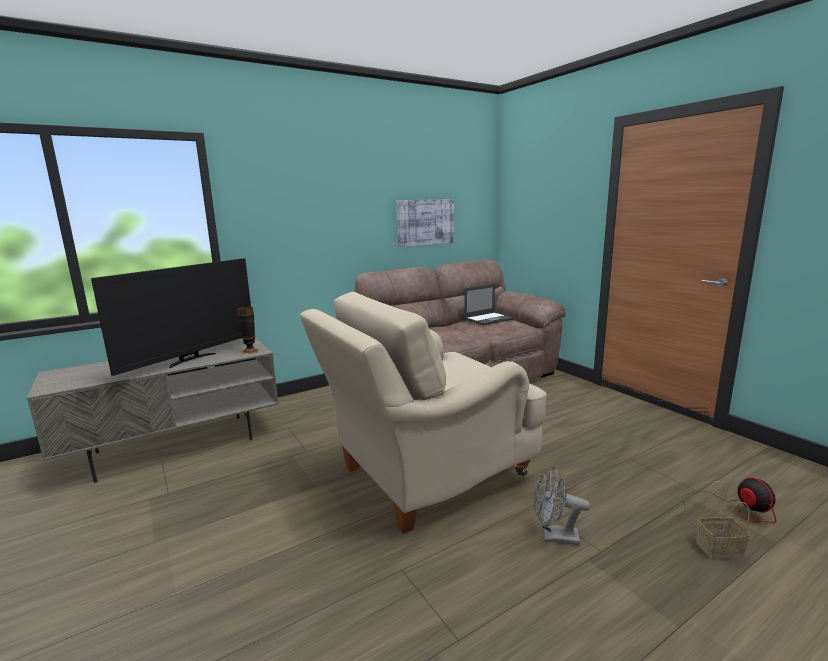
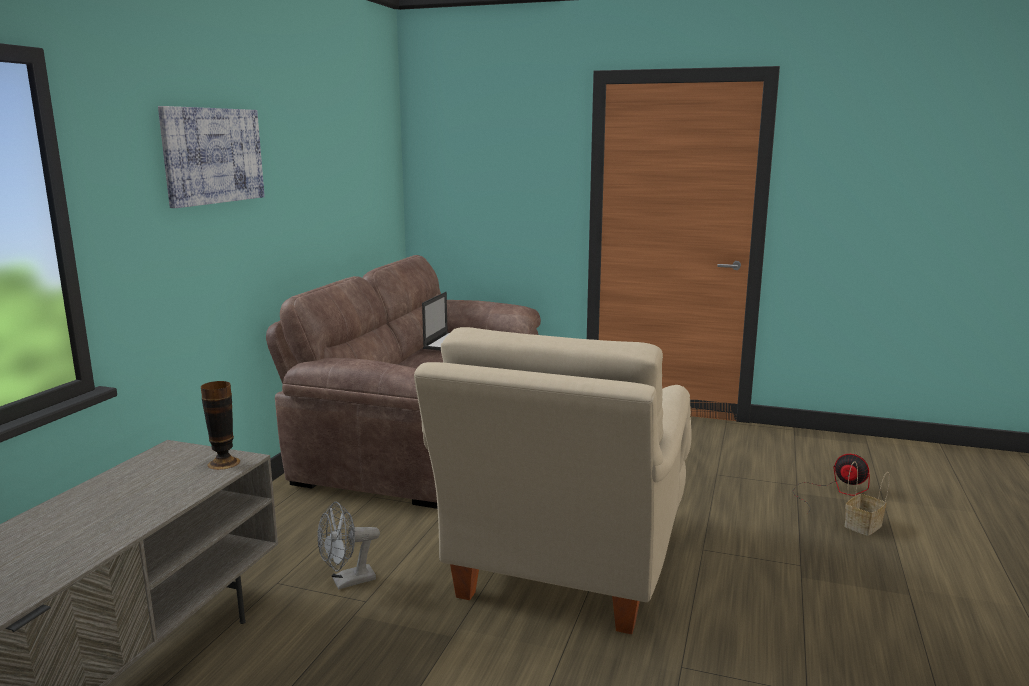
camera: 40 degrees left, 0 degrees up
television [91,258,251,376] -> none
picture [396,199,454,247] -> picture moved to [158,106,265,208]
grey fan [534,467,590,545] -> grey fan moved to [317,502,380,589]

